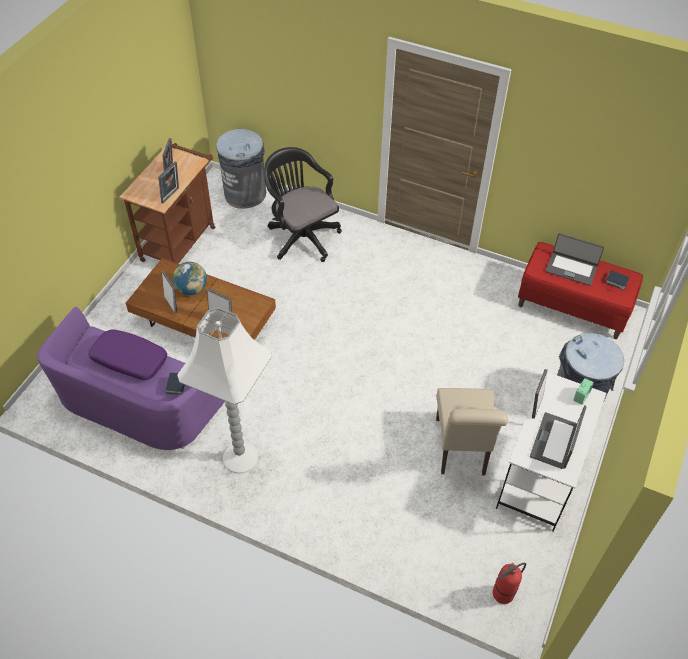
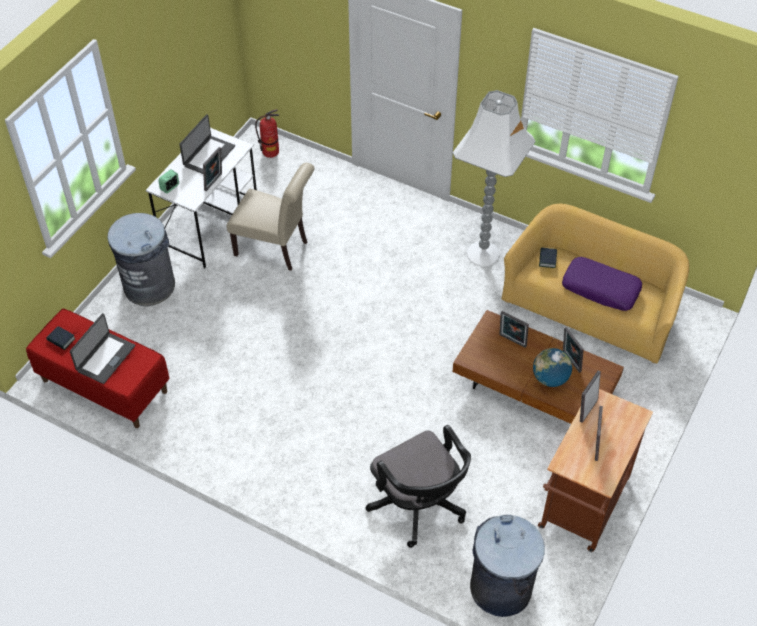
camera: 175 degrees left, 0 degrees up
purple sofa [37,307,225,450] -> yellow sofa [501,204,689,364]
beige chair [436,388,508,476] -> beige chair turned 105 degrees clockwise [227,163,315,271]
laptop [546,233,604,286] -> laptop turned 90 degrees clockwise [70,313,135,384]

